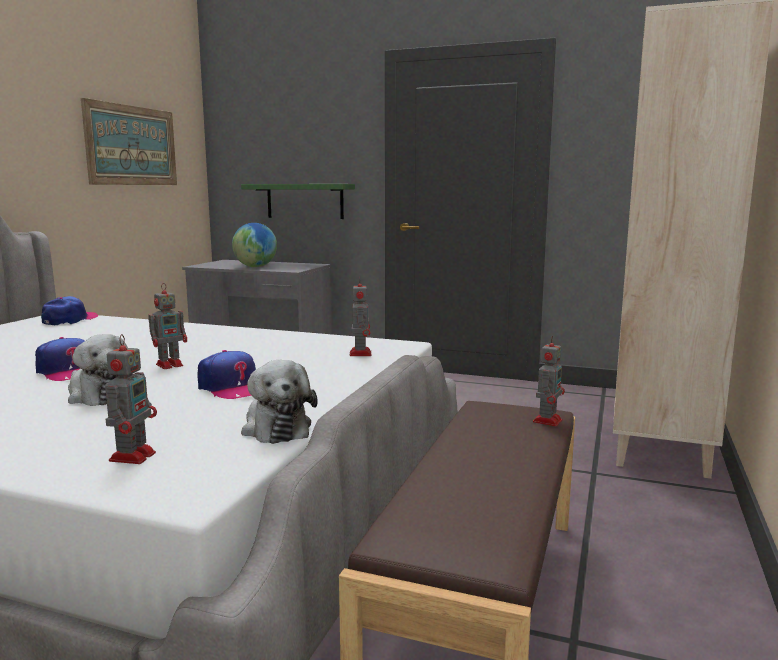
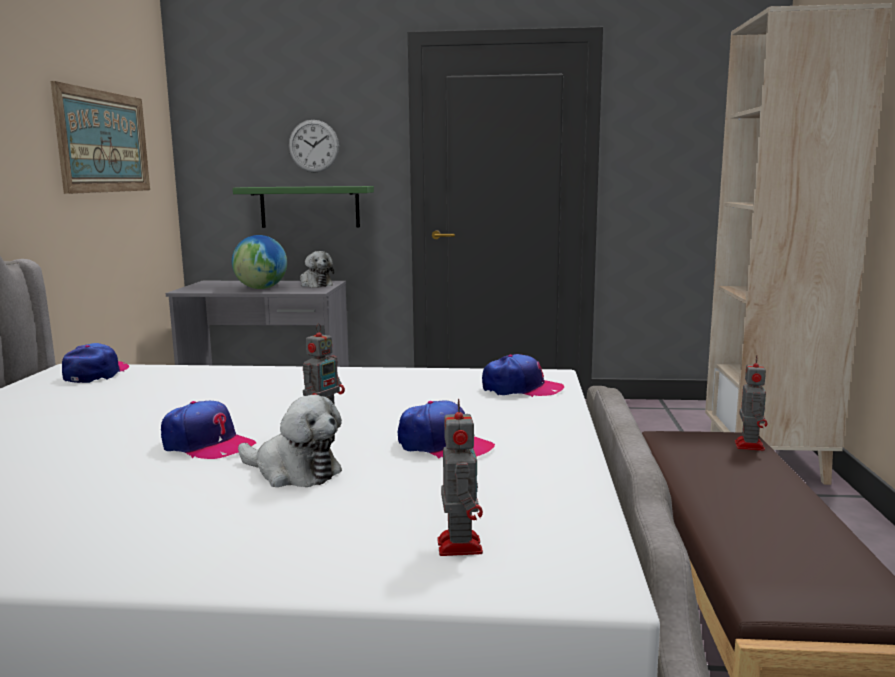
camera: 15 degrees left, 0 degrees up
plush toy [241,360,318,444] -> plush toy moved to [300,251,334,288]
toy robot [350,284,371,356] -> cap [482,354,564,397]
none -> wall clock [289,120,339,173]

